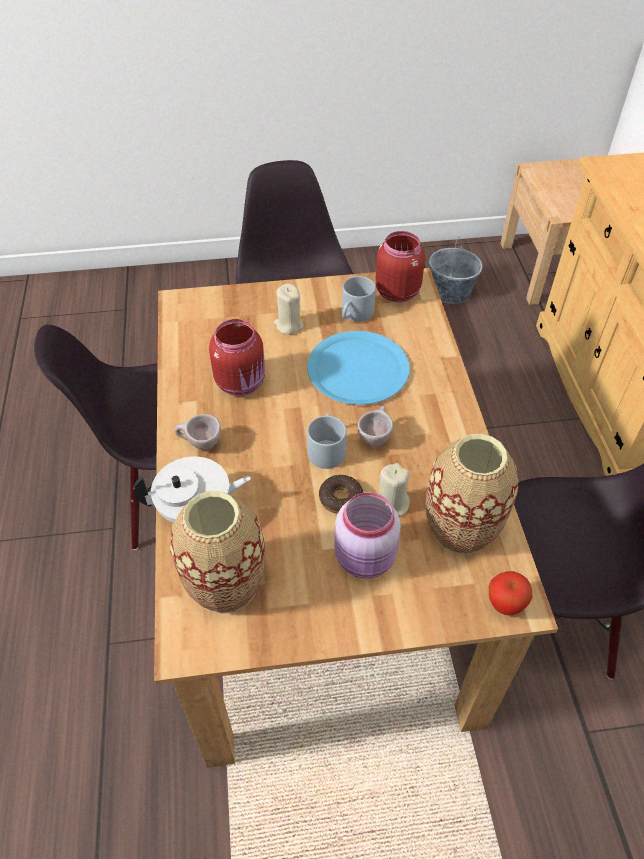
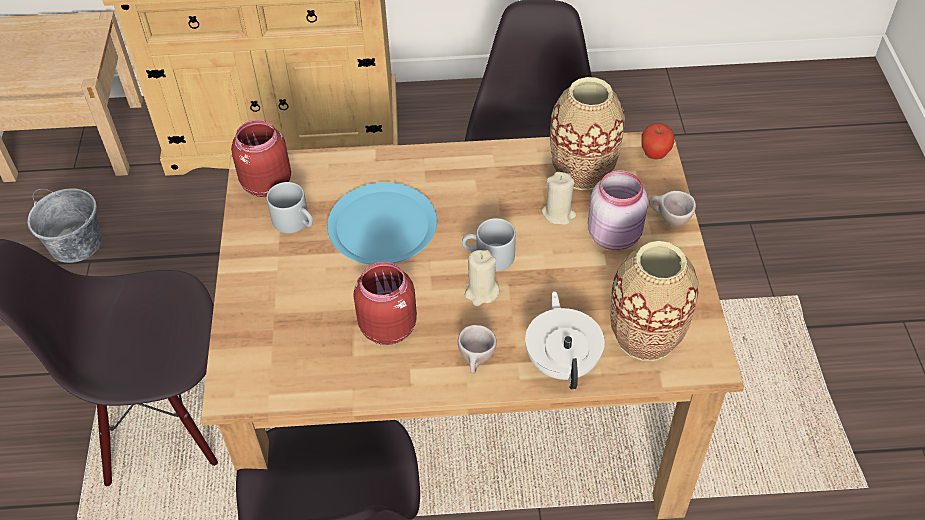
camera: 85 degrees left, 0 degrees up
beige candle [274,284,304,335] -> beige candle moved to [465,250,500,306]
donut [319,475,363,514] -> none
beige cup [357,406,393,447] -> beige cup moved to [649,191,696,226]

